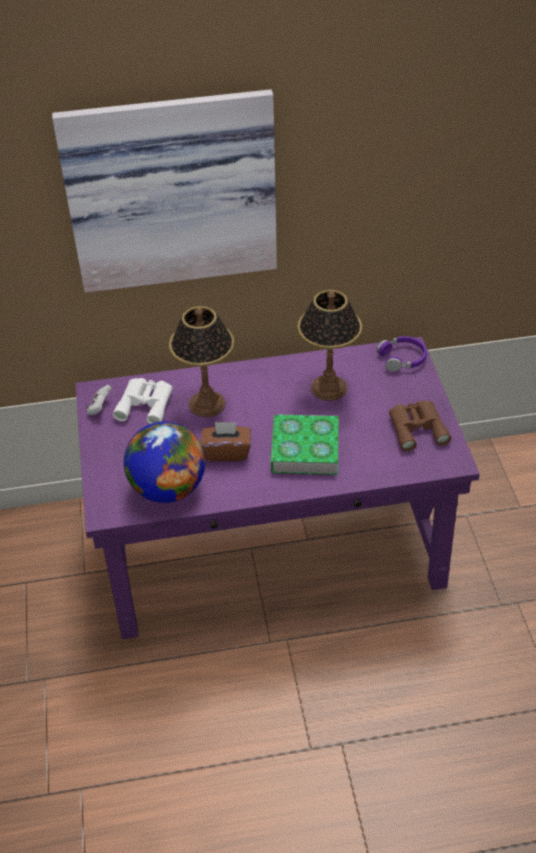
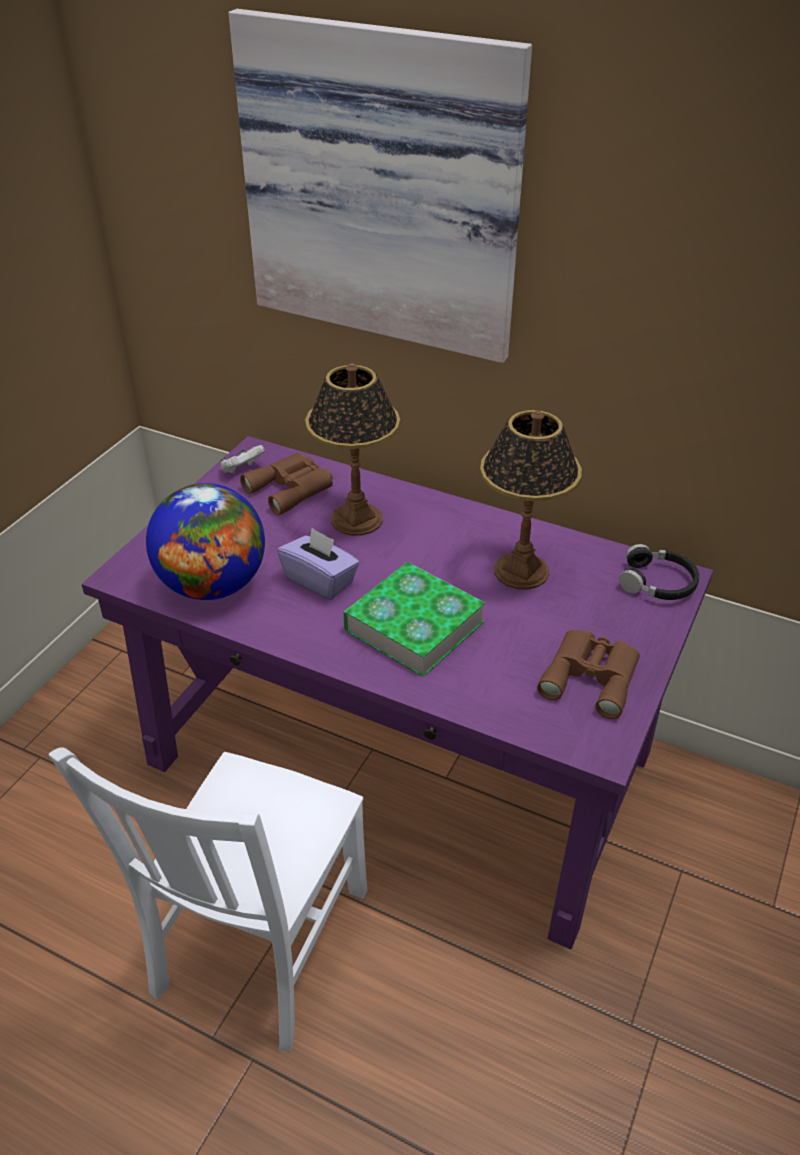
camera: 35 degrees right, 5 degrees down
white binoculars [113,378,173,424] -> brown binoculars [240,453,333,516]
brown tissue box [201,422,251,461] -> purple tissue box [277,528,360,600]
purple headphones [377,336,427,372] -> black headphones [619,544,699,600]
none -> white chair [49,747,367,1051]

